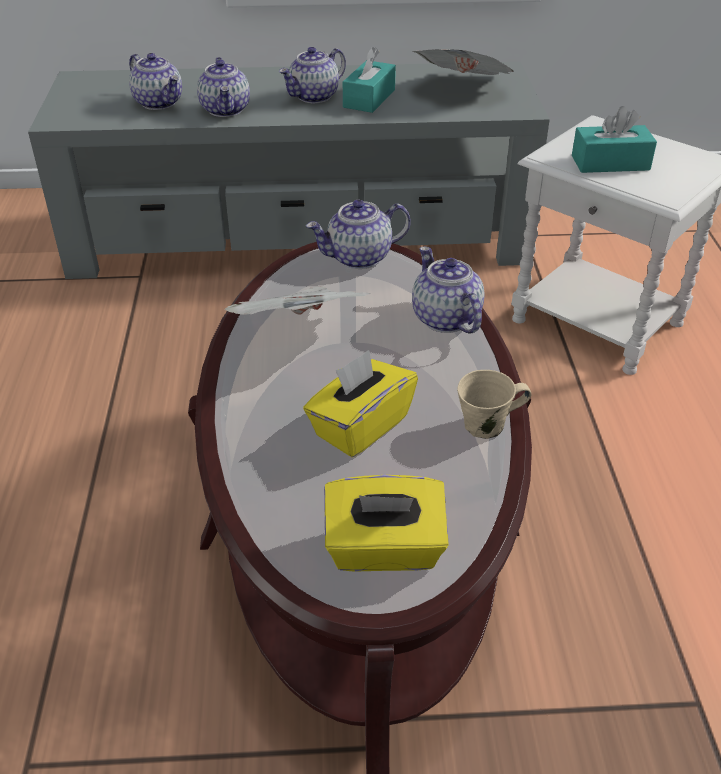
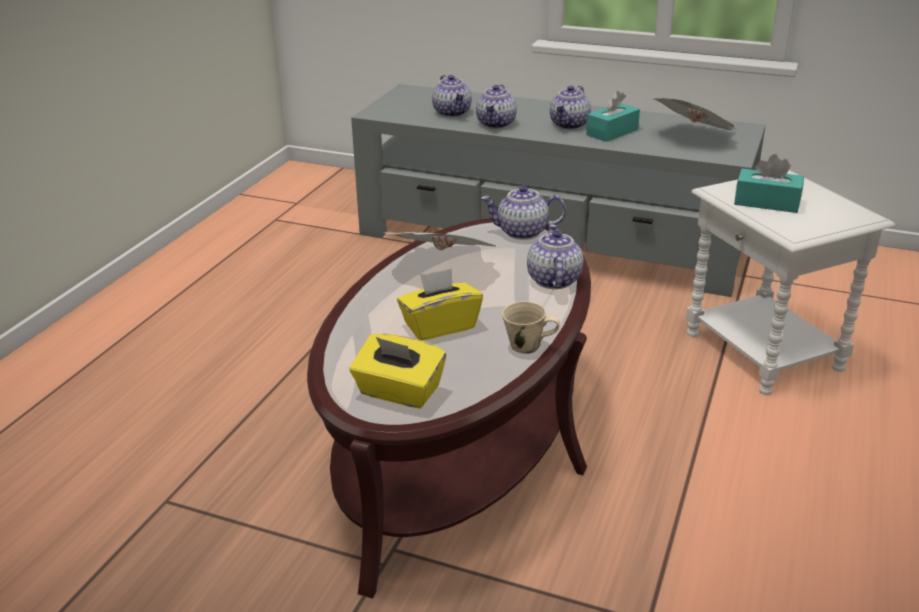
camera: 25 degrees right, 10 degrees down
teapot [279,47,346,103] -> teapot turned 45 degrees counterclockwise [550,86,591,130]

